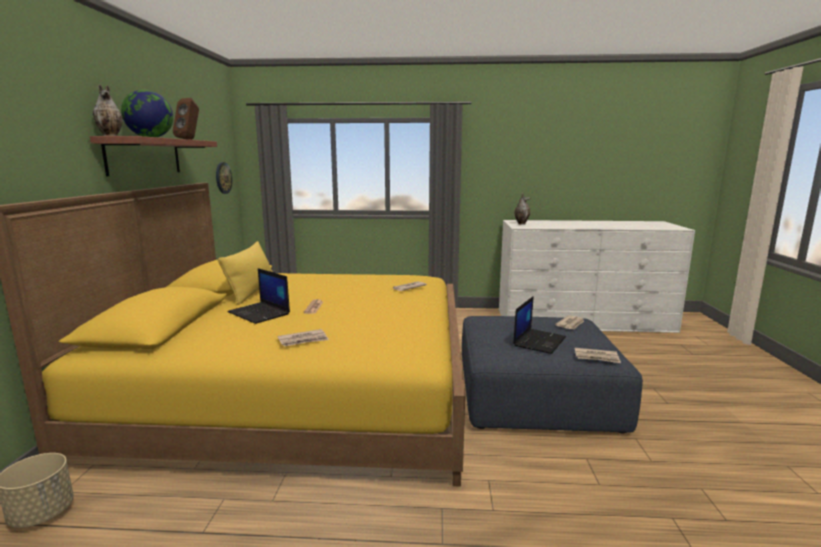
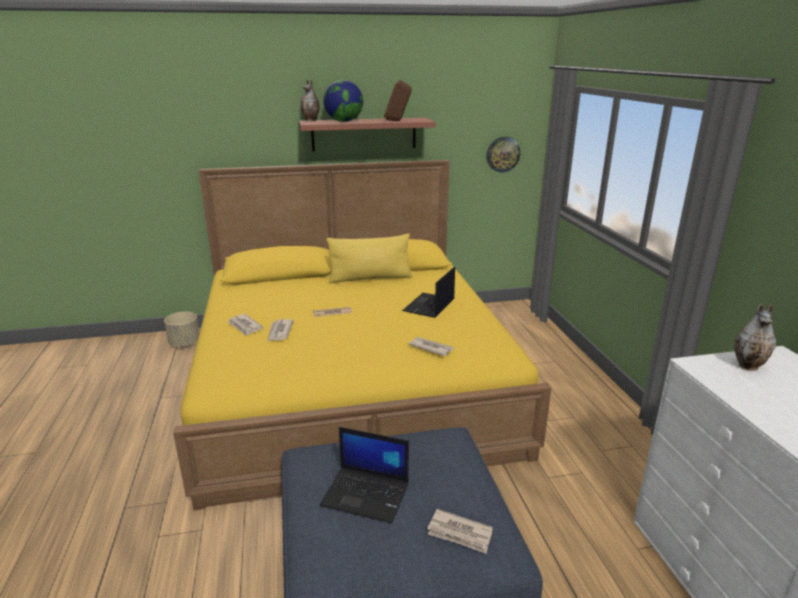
camera: 75 degrees right, 10 degrees up
laptop [227,268,290,324] -> laptop moved to [402,266,455,318]
newspaper [574,348,621,363] -> newspaper moved to [267,319,294,342]

